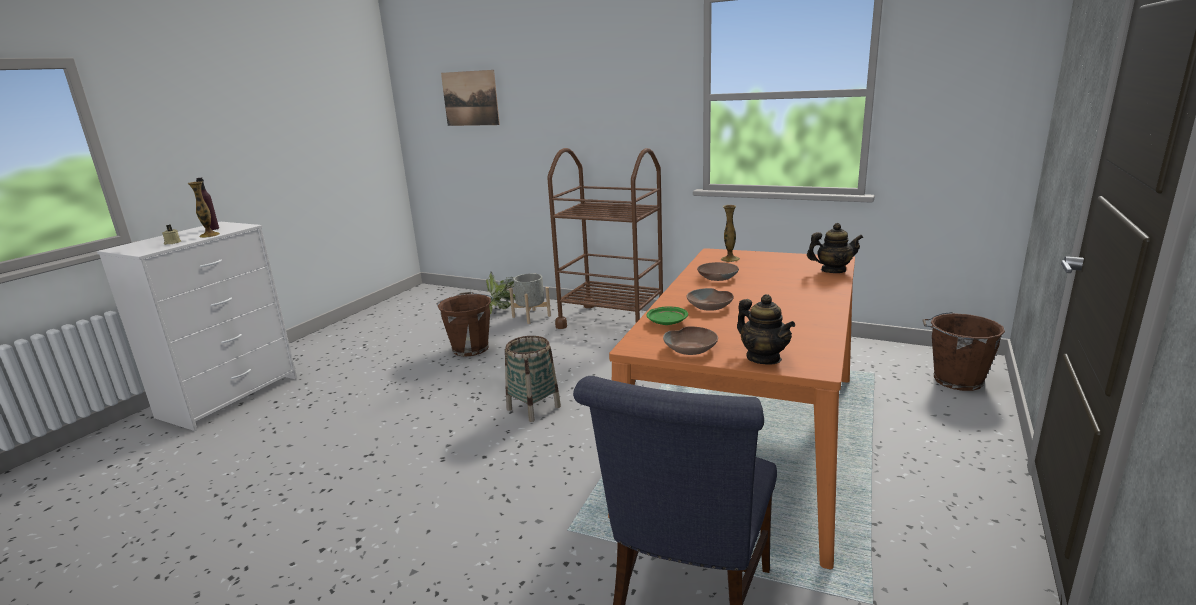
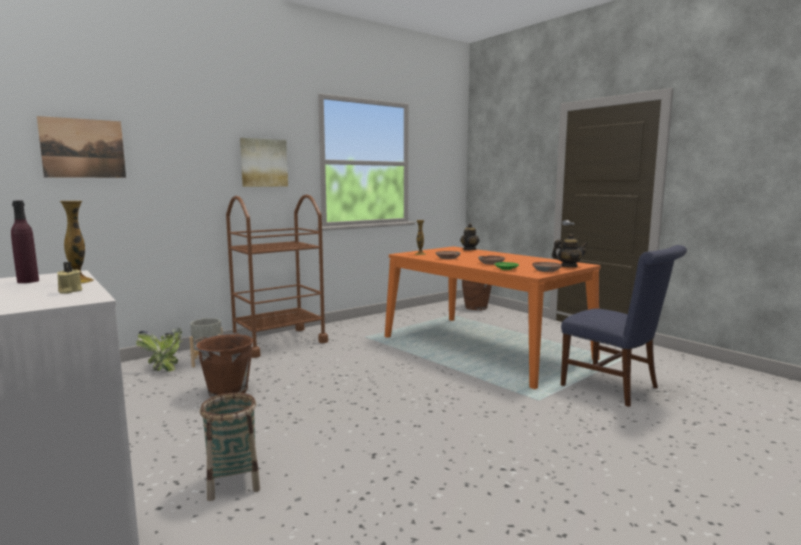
camera: 65 degrees left, 10 degrees down
basket [505,336,561,422] -> basket moved to [200,393,260,501]
none -> picture [240,138,288,187]

